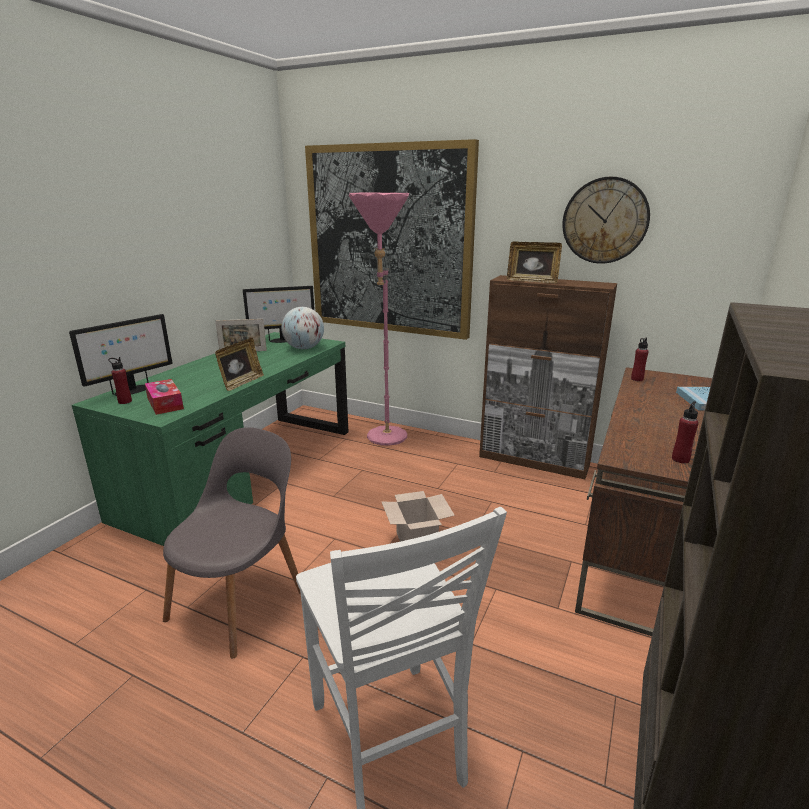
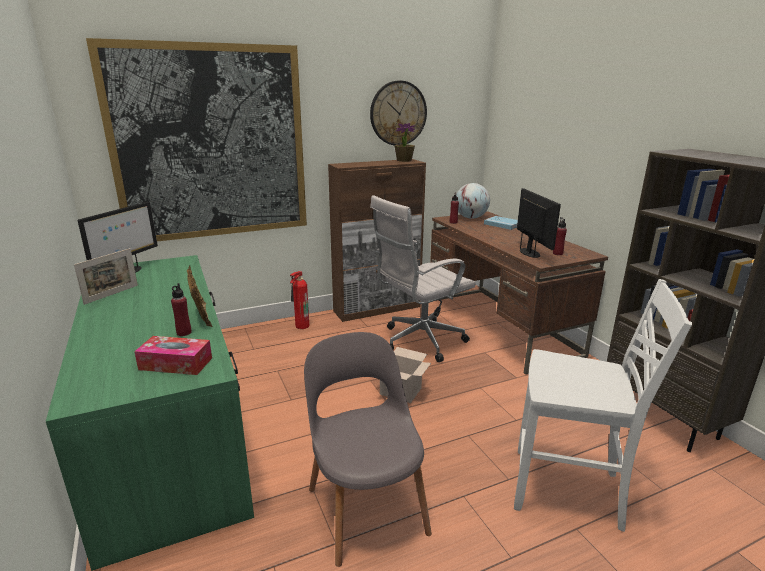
camera: 50 degrees left, 0 degrees up
monitor [69,314,173,396] -> monitor moved to [517,188,561,258]
red bottle [108,357,132,404] -> red bottle moved to [171,283,191,336]
globe [281,307,324,349] -> globe moved to [456,183,490,219]
pink floor lamp [349,192,409,445] -> none
picture frame [507,241,562,283] -> none
none -> fire extinguisher [290,271,309,329]
none -> white office chair [370,195,476,362]
none -> potted plant [395,123,415,162]

